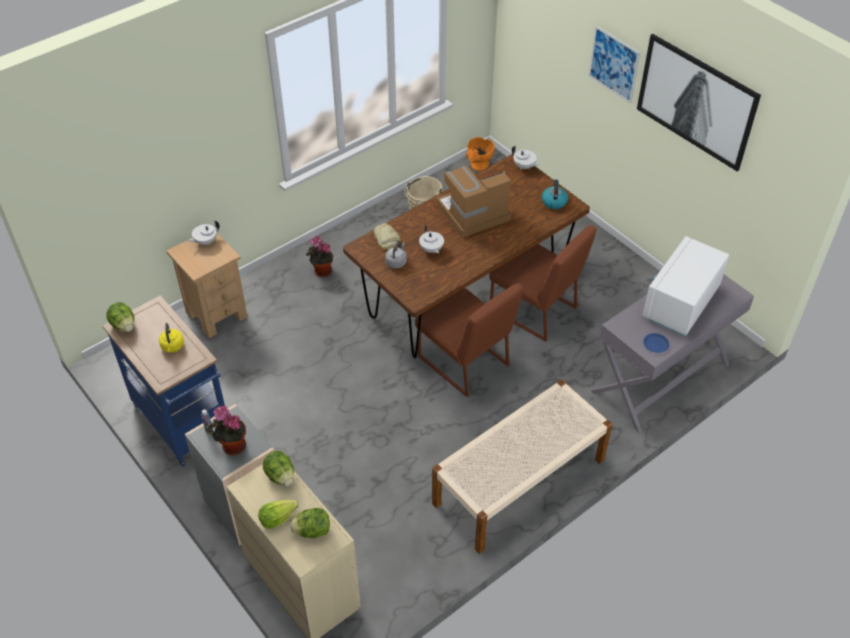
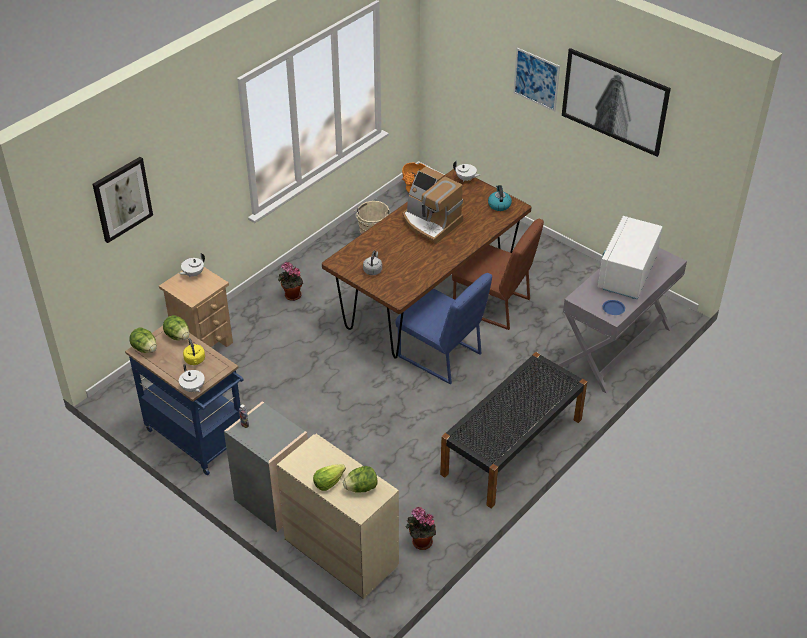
camera: 10 degrees left, 5 degrees down
potted plant [208,405,246,455] -> potted plant moved to [406,507,436,550]
lettuce [263,451,294,486] -> lettuce moved to [163,315,189,340]
bread [374,223,401,250] -> none
brown chair [415,283,523,397] -> blue chair [396,273,492,385]
white teapot [419,225,444,254] -> white teapot moved to [179,364,205,393]
beige bench [432,379,612,554] -> black bench [440,352,587,509]
coffee machine [436,166,512,238] -> coffee machine turned 105 degrees counterclockwise [403,166,463,245]
none -> picture [92,157,153,243]

